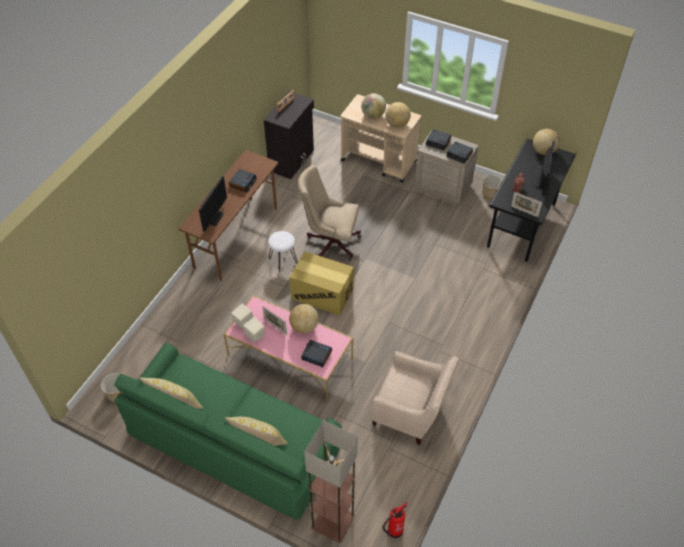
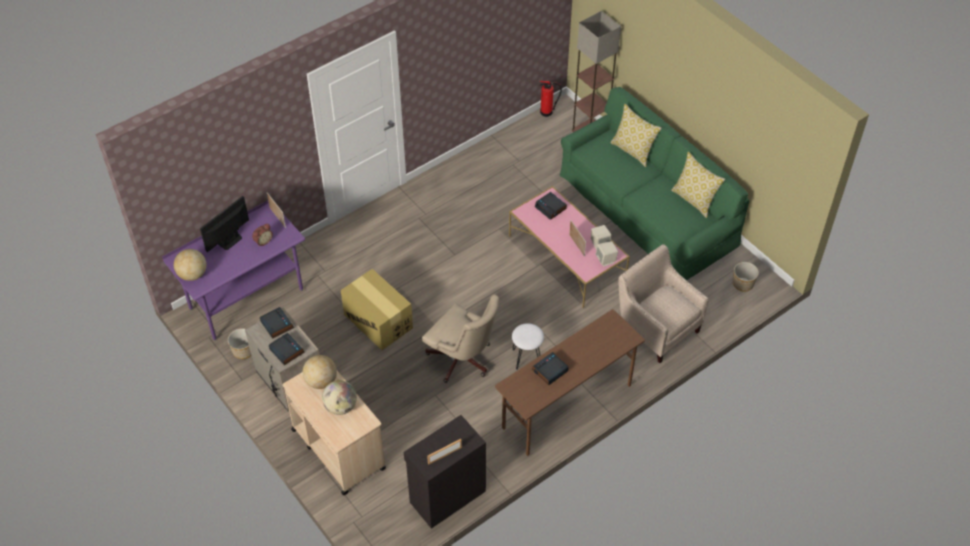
camera: 155 degrees left, 0 degrees up
monitor [199,176,227,232] -> none
cardboard box [289,251,354,315] -> cardboard box moved to [341,269,413,350]
globe [289,304,319,333] -> none
beige armchair [371,351,459,445] -> beige armchair moved to [619,244,708,363]
black desk [487,138,577,263] -> purple desk [162,201,305,340]

